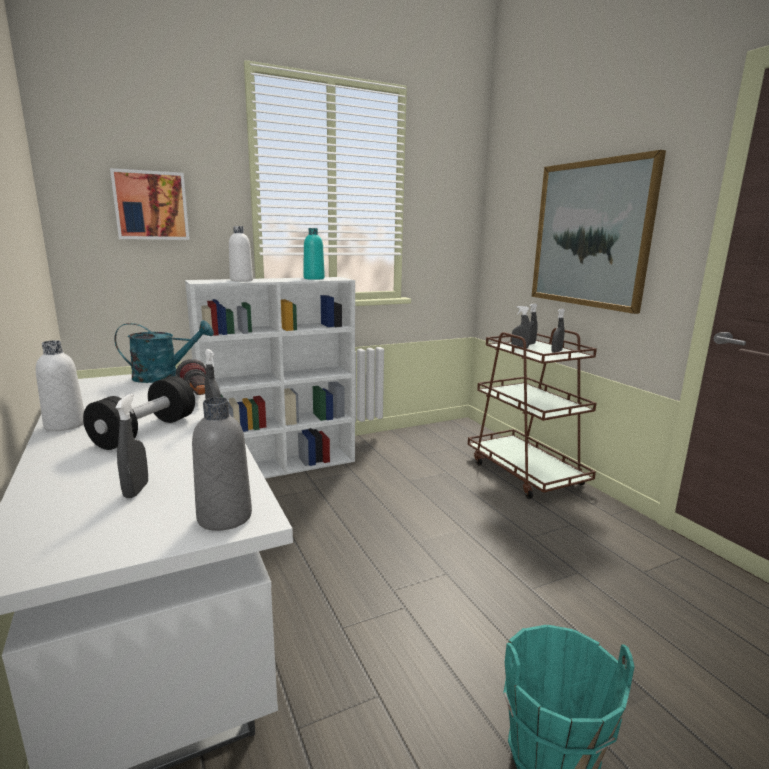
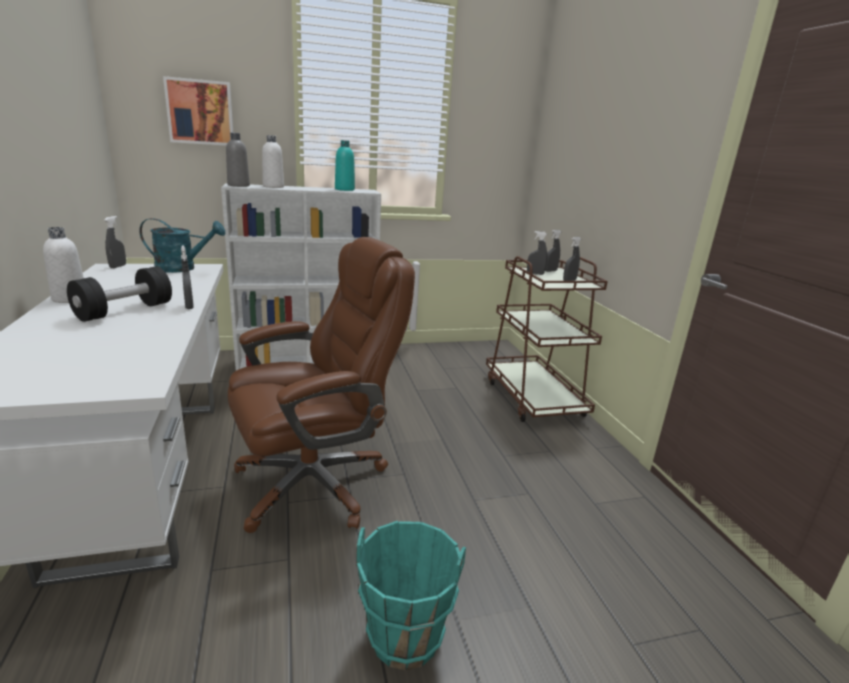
camera: 10 degrees right, 5 degrees up
grey spray bottle [115,393,148,498] -> grey spray bottle moved to [104,216,126,268]
flashlight [175,359,206,395] -> none
grey bottle [192,397,252,531] -> grey bottle moved to [226,133,250,187]
picture [531,150,666,314] -> none
none -> brown office chair [228,237,415,533]

